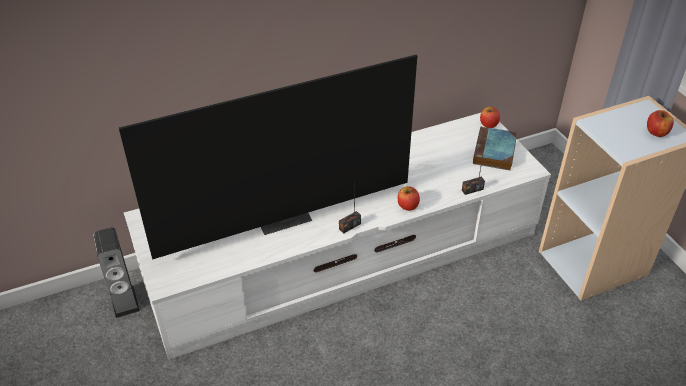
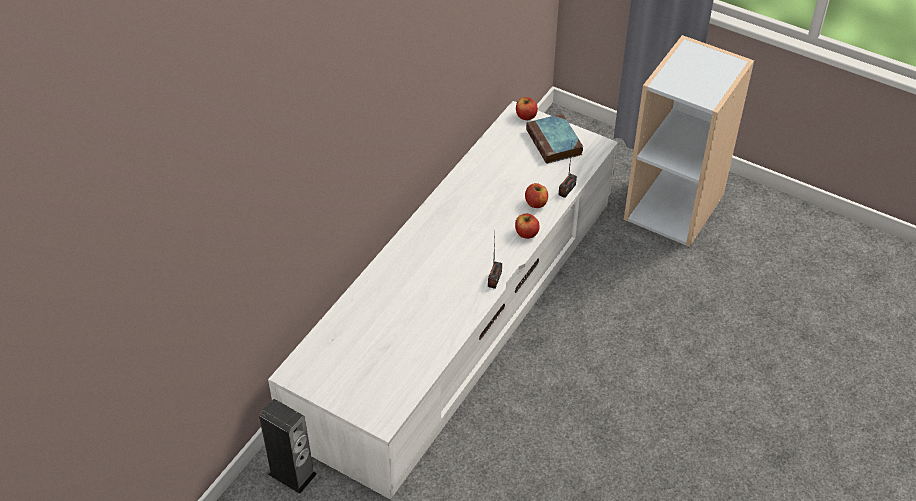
camera: 35 degrees left, 5 degrees up
television [119,55,417,260] -> none
apple [647,110,674,137] -> apple moved to [525,183,548,208]

